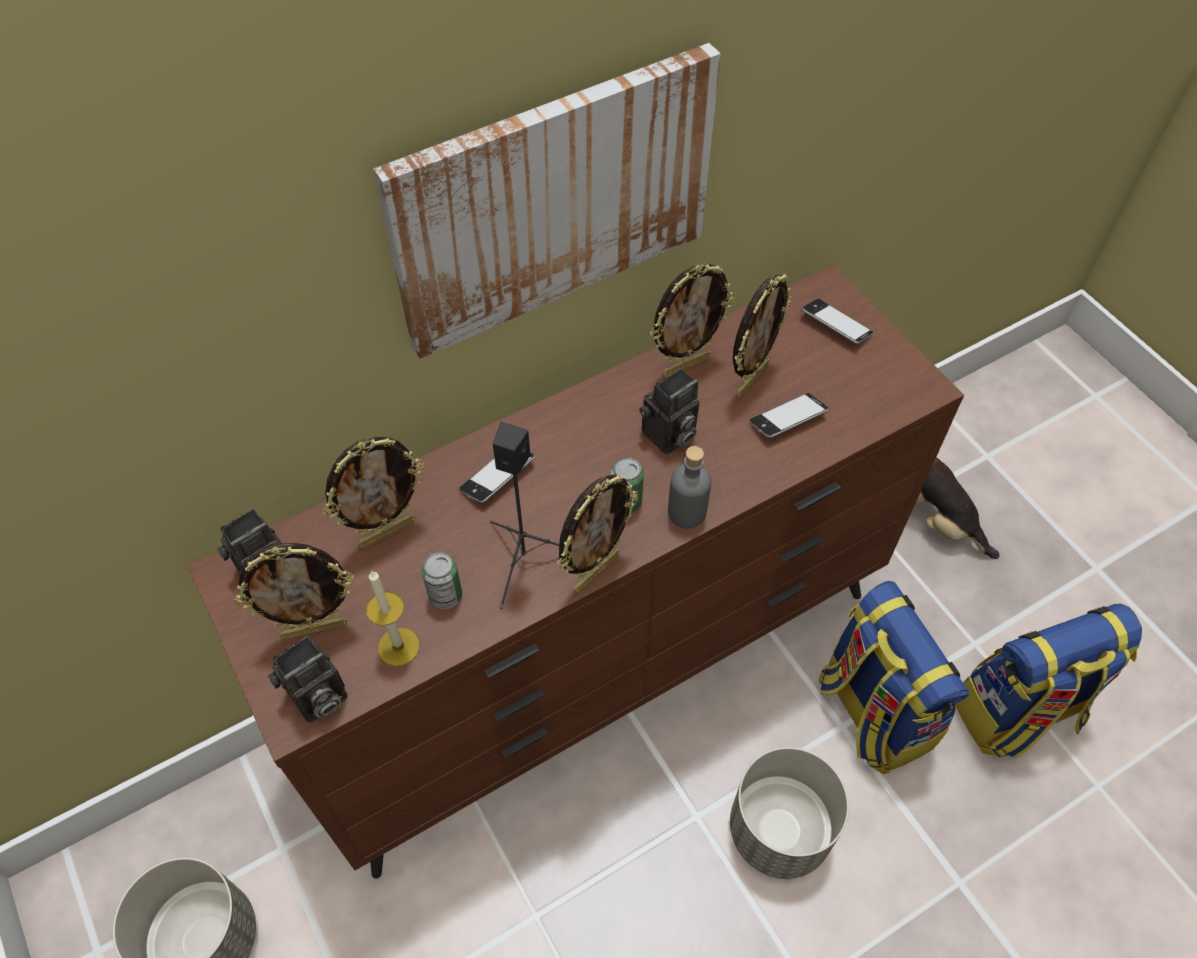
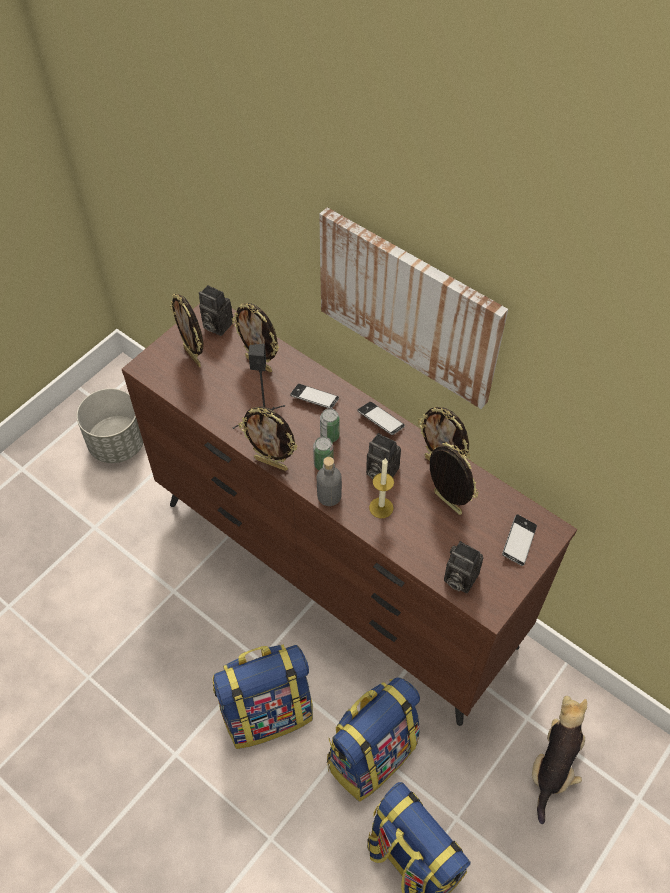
camera: 70 degrees right, 0 degrees up
camera [268,636,348,723] -> camera moved to [444,541,483,593]
candle [366,571,420,666] -> candle moved to [369,458,394,518]
can [422,552,462,609] -> can moved to [320,408,340,443]
grey planter [730,747,849,879] -> backpack [213,645,313,749]
picture frame [733,274,792,397] -> picture frame turned 150 degrees counterclockwise [429,442,479,515]
phone [749,393,829,438] -> phone moved to [357,402,405,435]

